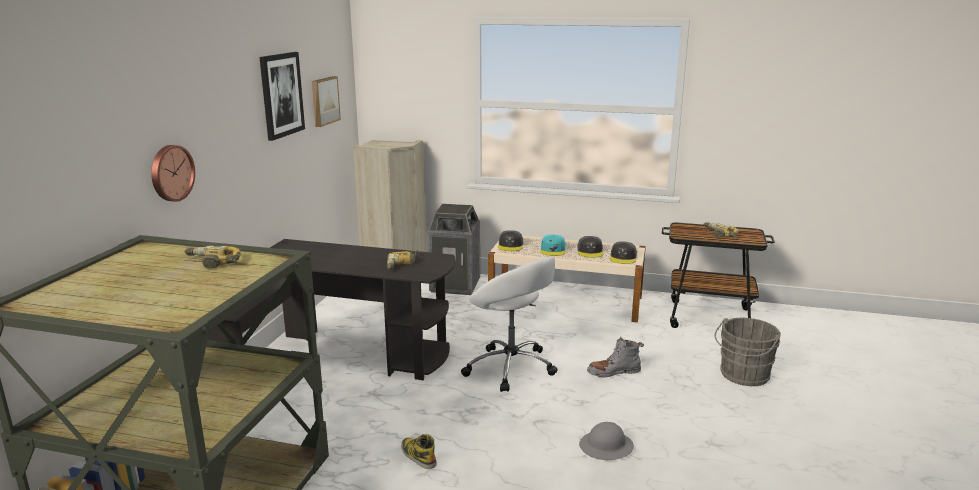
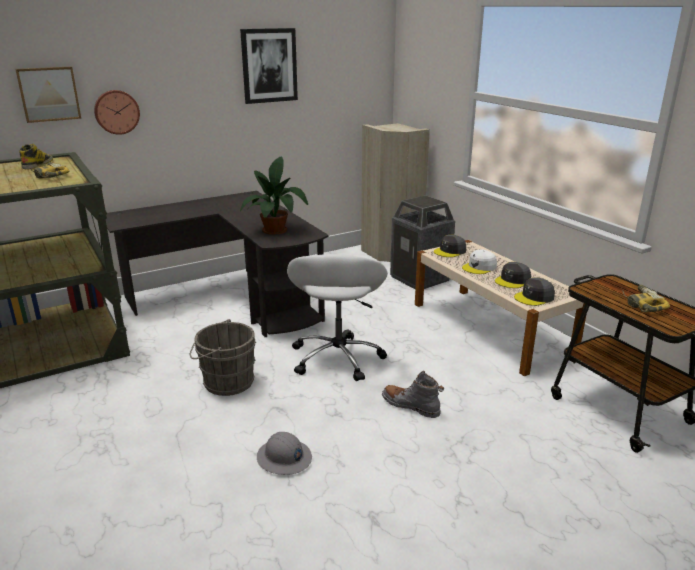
camera: 45 degrees right, 5 degrees up
picture [312,76,341,127] -> picture moved to [15,67,81,123]
power drill [387,250,418,270] -> potted plant [240,157,308,235]
boot [401,434,437,469] -> boot moved to [20,144,53,169]
turquoise cap [540,235,566,256] -> white cap [462,250,497,274]
grey bucket [714,318,781,386] -> grey bucket moved to [190,319,256,396]

